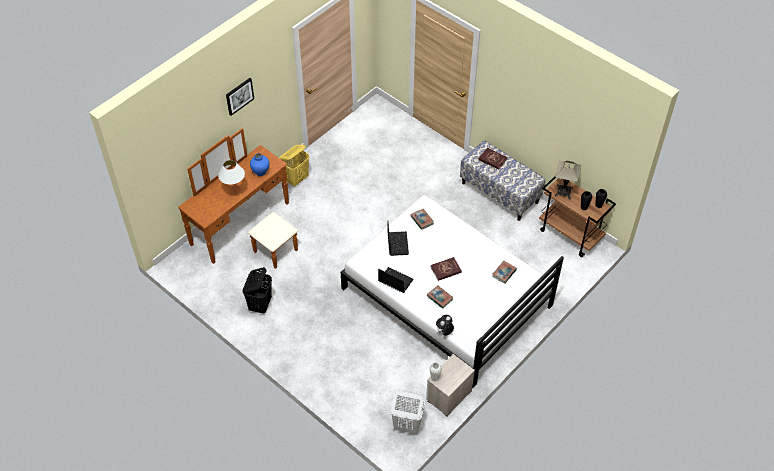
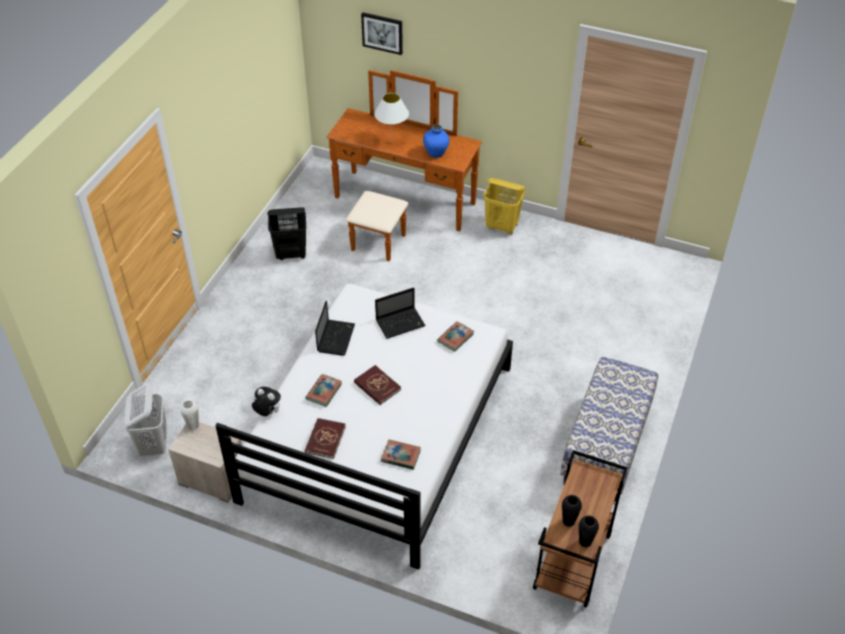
camera: 70 degrees right, 5 degrees down
picture [226,78,254,116] -> picture moved to [361,12,403,55]
red book [478,148,508,170] -> red book moved to [305,418,346,459]
table lamp [555,161,581,199] -> none

